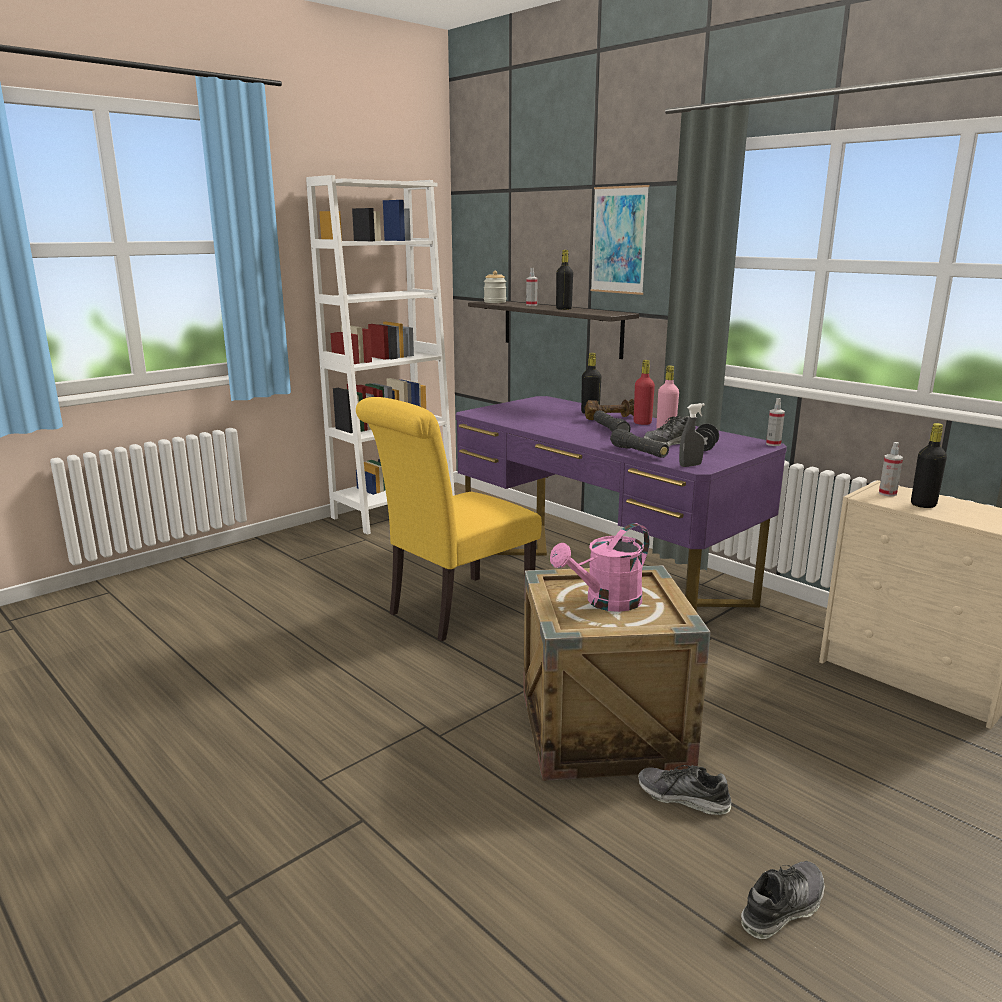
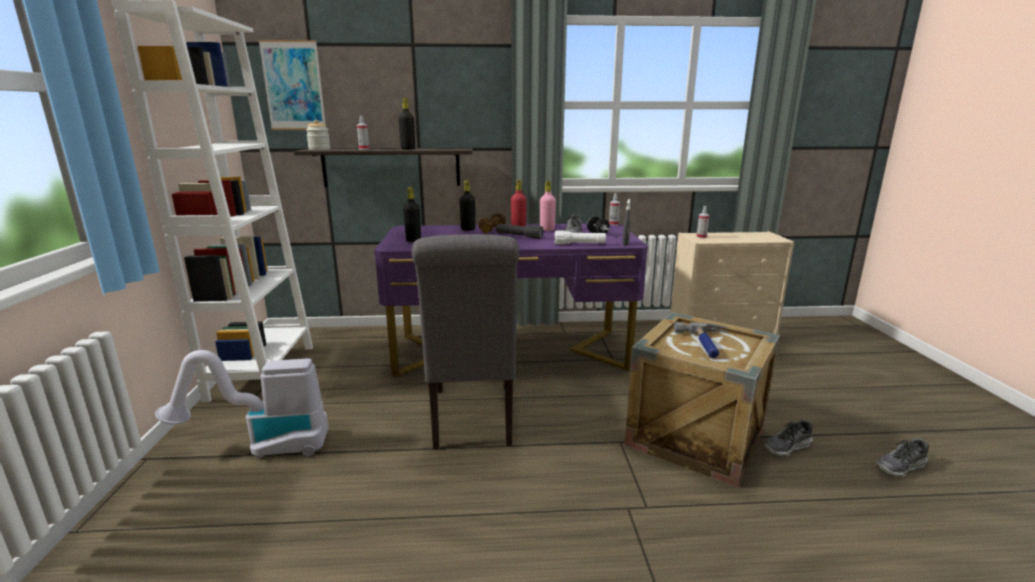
camera: 50 degrees left, 0 degrees up
yellow chair [356,397,542,642] -> grey chair [412,234,519,450]
pink watering can [550,523,650,612] -> hammer [674,322,729,358]
picture [590,185,649,295] -> picture moved to [258,40,326,130]
black flashlight [610,429,669,458] -> white flashlight [554,230,606,244]
shoe [741,861,825,939] -> shoe turned 120 degrees counterclockwise [877,438,929,478]
black bottle [911,423,947,508] -> black bottle moved to [403,187,421,242]
none -> vacuum cleaner [155,350,329,458]

